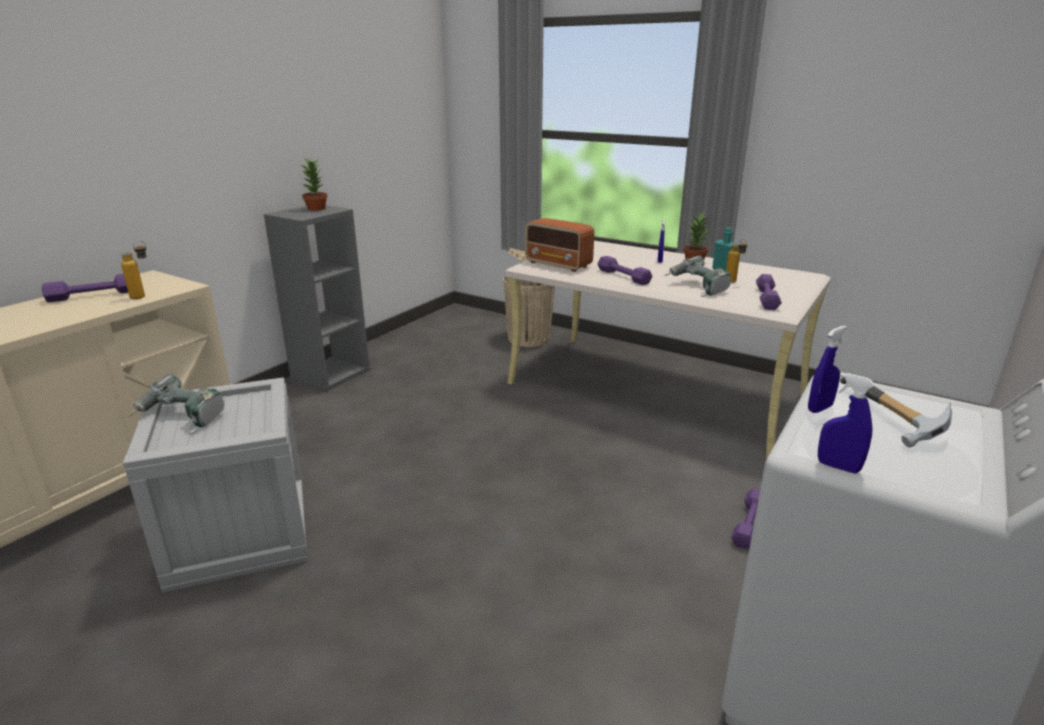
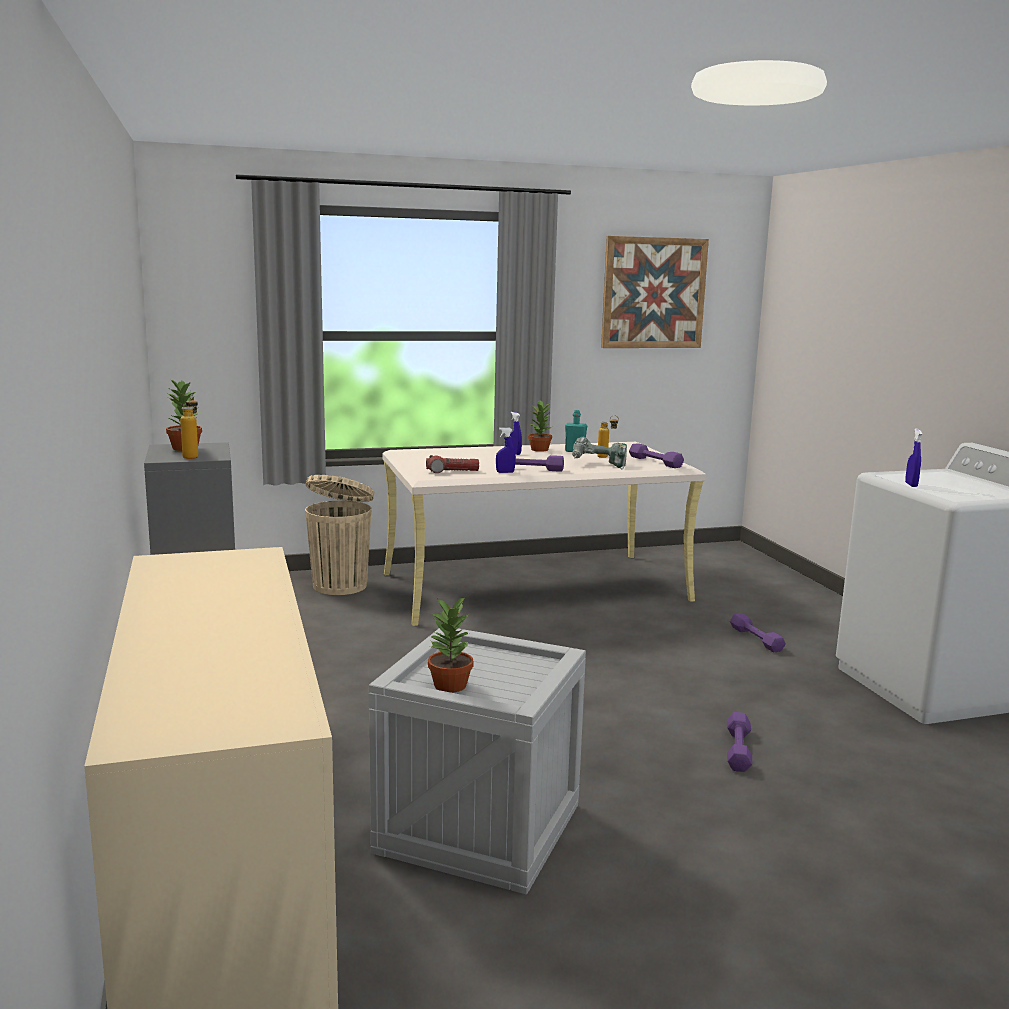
camera: 50 degrees left, 10 degrees down
purple dumbbell [42,274,128,302] -> purple dumbbell moved to [727,712,752,772]
bottle [120,241,147,299] -> bottle moved to [180,394,198,459]
power drill [127,374,224,434] -> potted plant [428,596,473,692]
radio [525,218,594,272] -> flashlight [426,455,479,473]
blue spray bottle [818,372,875,474] -> blue spray bottle moved to [496,427,516,473]
hammer [840,373,952,448] -> none
none -> picture [601,236,709,348]

